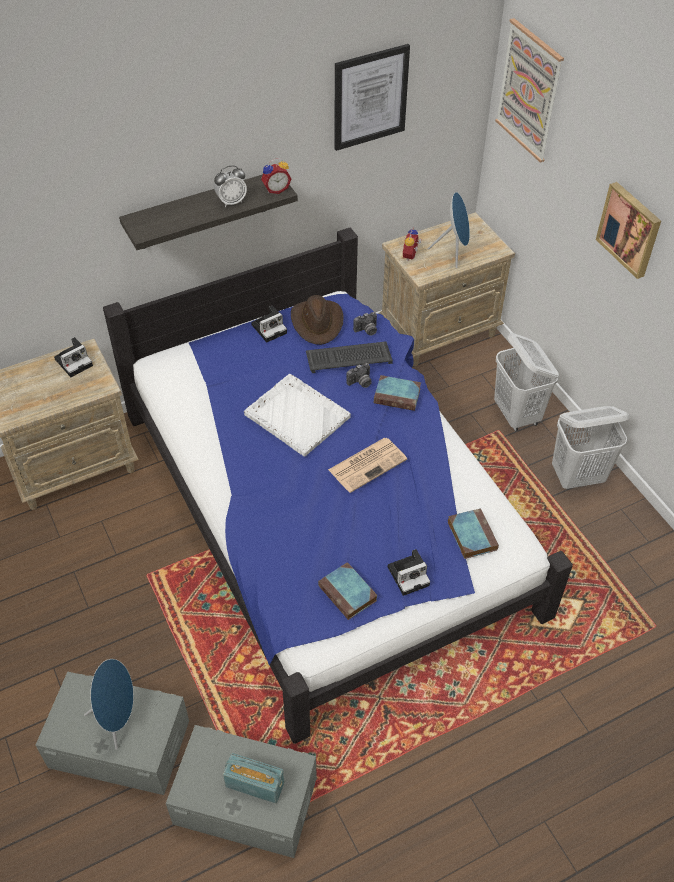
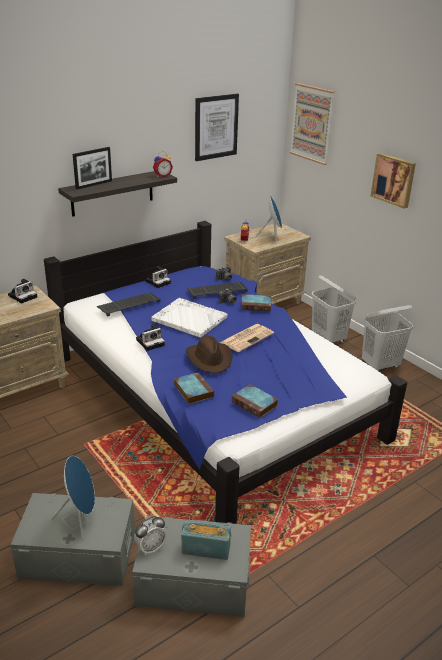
camera: 10 degrees left, 20 degrees down
alarm clock [214,165,247,207] -> alarm clock moved to [134,516,166,556]
brown hat [291,295,343,345] -> brown hat moved to [186,336,233,374]
camera [388,549,430,596] -> camera moved to [136,324,165,351]
book [448,508,499,559] -> book moved to [174,372,214,404]
none -> picture frame [73,147,112,189]
none -> keyboard [97,292,161,316]

